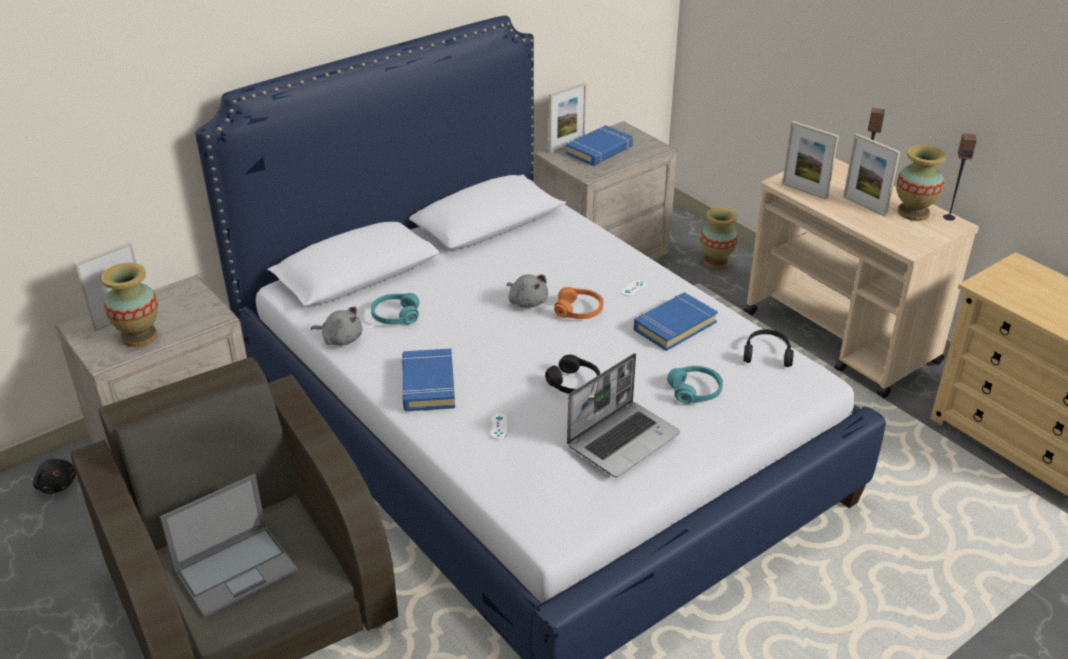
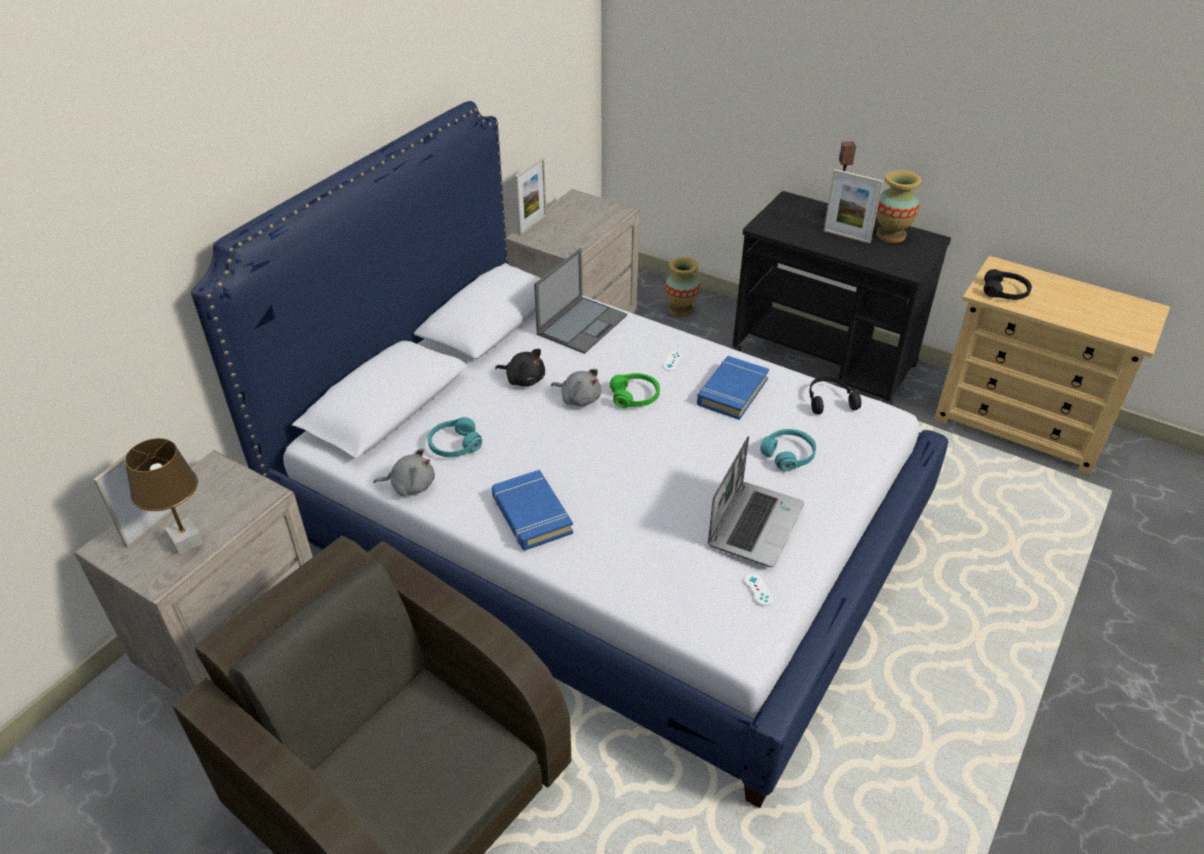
camera: 20 degrees left, 5 degrees up
black plush toy [33,459,76,494] -> black plush toy moved to [495,349,545,386]
vase [101,263,158,347] -> brown table lamp [125,438,203,555]
laptop [160,474,298,617] -> laptop moved to [534,248,627,354]
white game controller [490,414,507,439] -> white game controller moved to [744,573,773,606]
black headphones [545,355,600,394] -> black headphones moved to [984,269,1032,300]
orange headphones [554,287,603,319] -> green headphones [610,373,660,408]
blue book [566,125,633,166] -> none
beige cart [744,158,979,398] -> black cart [732,191,951,405]
picture frame [782,121,839,200] -> none
speaker [943,134,977,221] -> none

